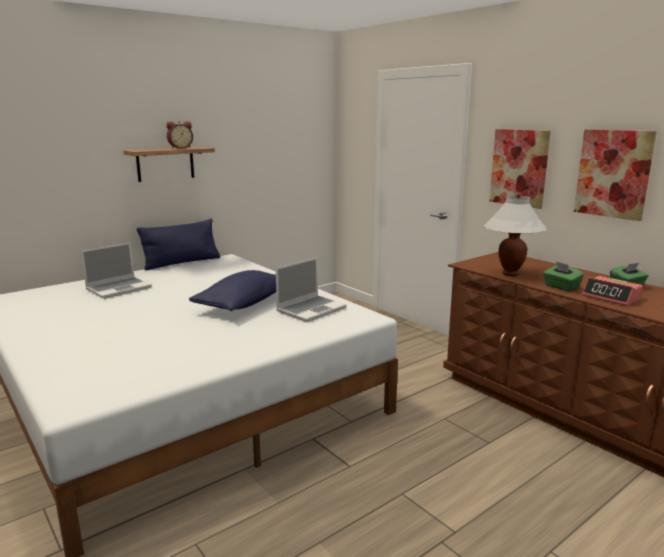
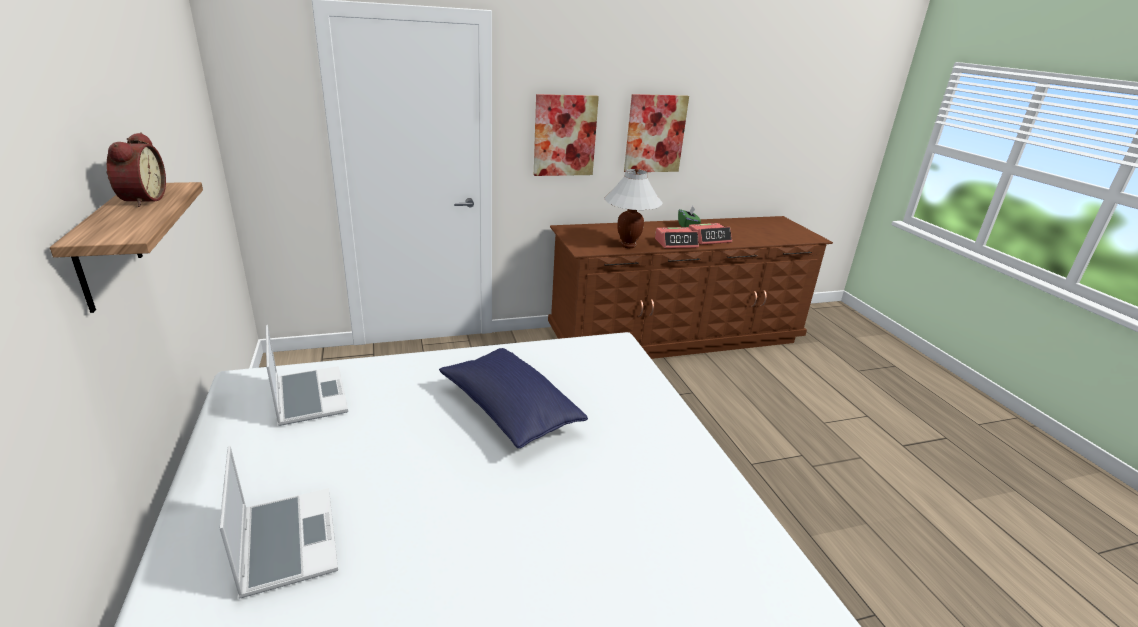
camera: 70 degrees left, 10 degrees up
blue pillow [137,219,220,270] -> none
laptop [276,257,347,322] -> laptop moved to [266,325,348,426]
green tissue box [543,261,584,291] -> alarm clock [655,227,699,248]

